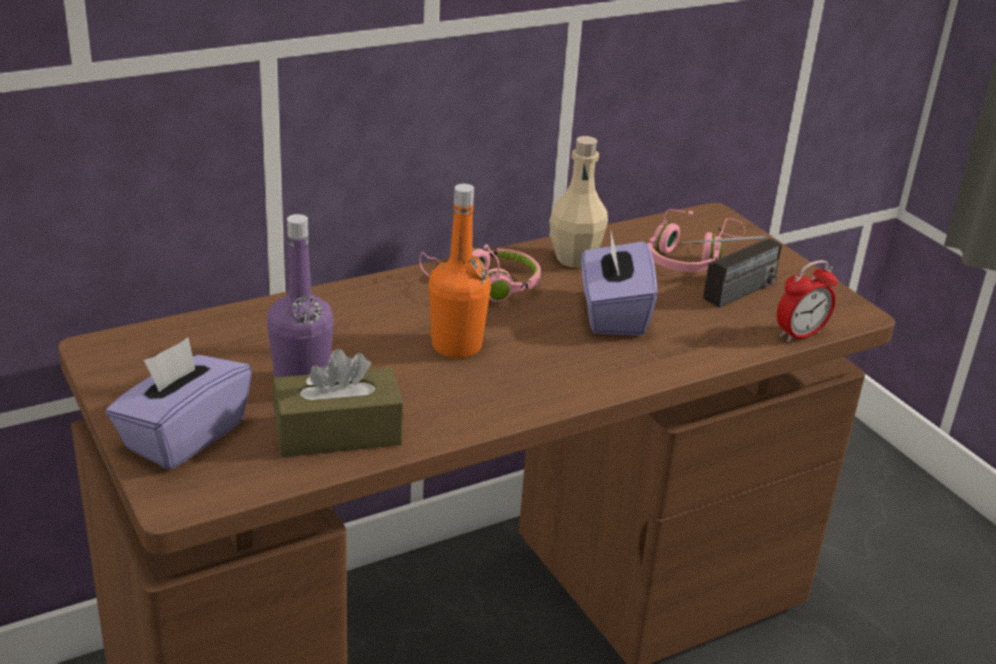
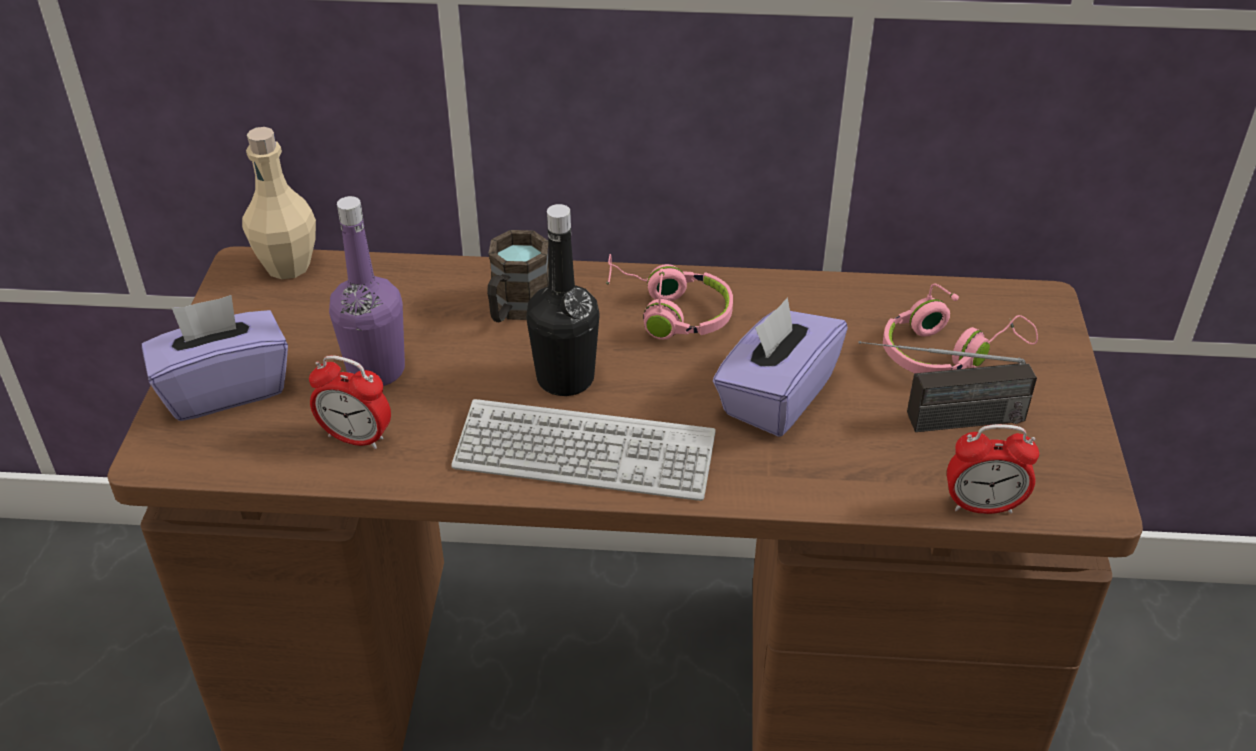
camera: 35 degrees right, 10 degrees up
brown tissue box [273,349,403,457] -> alarm clock [309,355,391,449]
orange bottle [429,184,491,358] -> black bottle [526,204,600,396]
beige bottle [549,136,608,268] -> beige bottle moved to [242,127,316,279]
none -> keyboard [451,399,716,501]
none -> brown mug [487,230,549,322]

